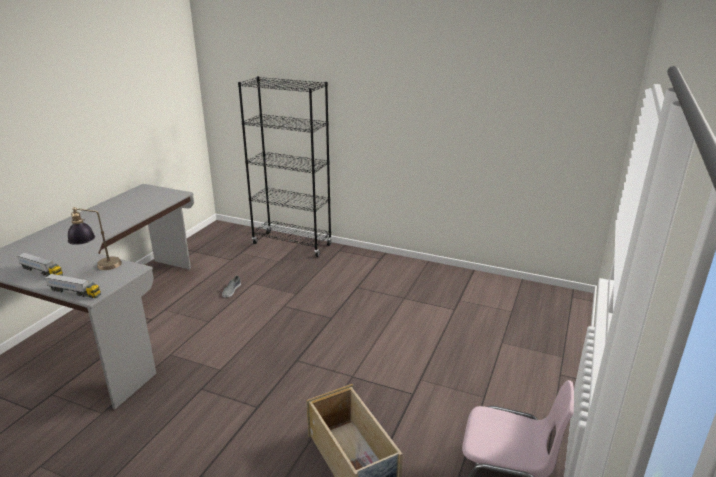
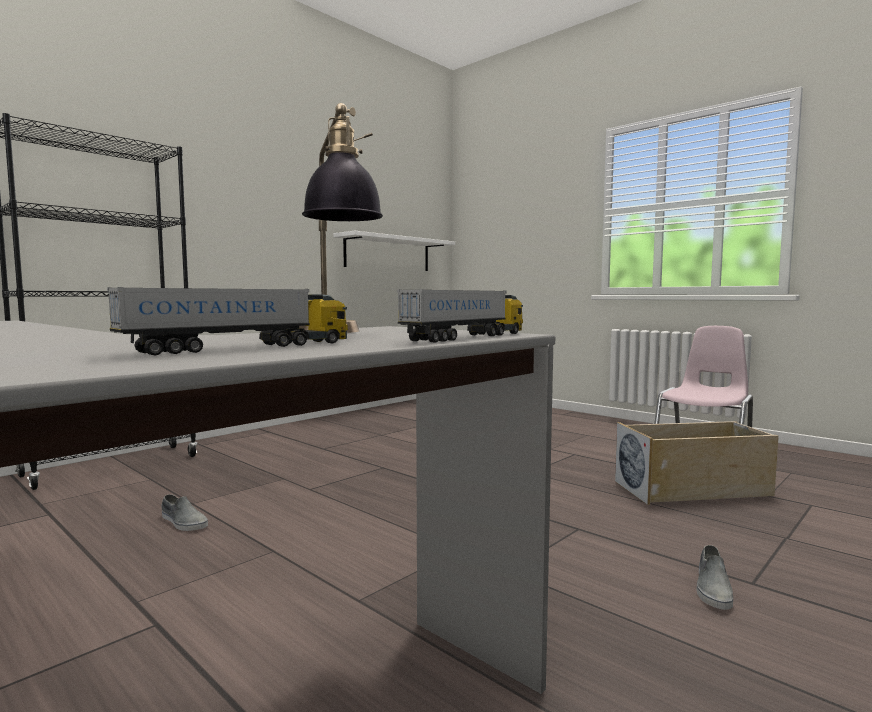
camera: 70 degrees left, 20 degrees down
none -> white shelf [333,231,455,271]
none -> grey shoe [697,545,733,610]

